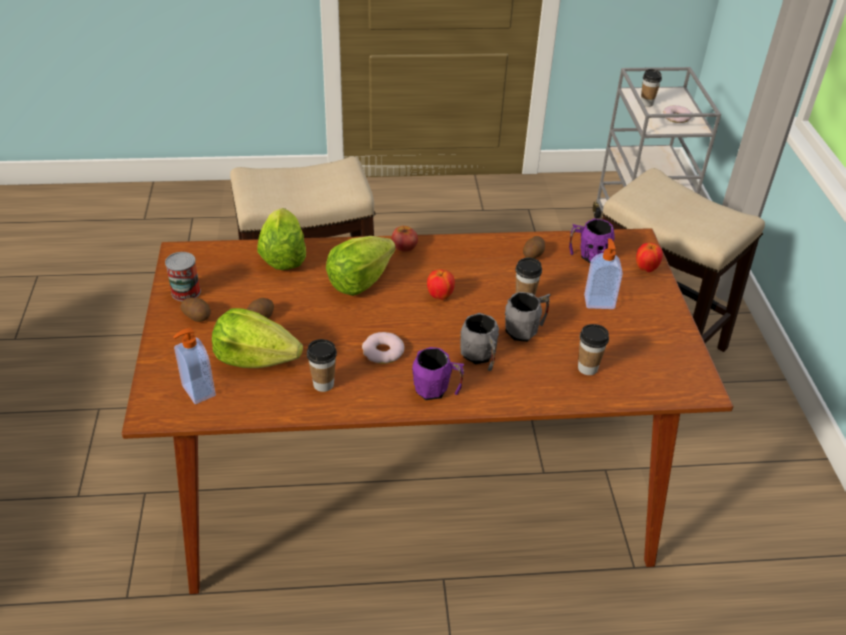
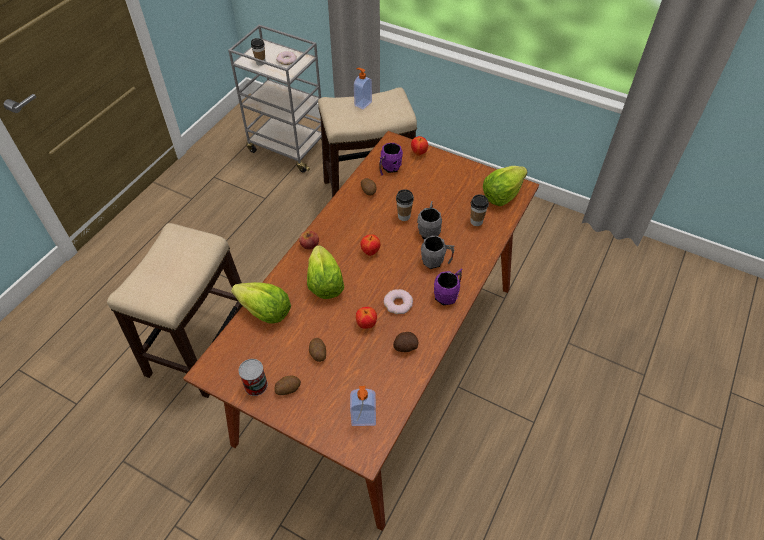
camera: 55 degrees left, 10 degrees up
lettuce [212,308,303,368] -> lettuce moved to [483,166,527,206]
cup [307,339,337,392] -> potato [393,332,418,352]
soap dispenser [584,238,623,309] -> soap dispenser moved to [354,68,372,109]
none -> apple [356,307,377,329]

